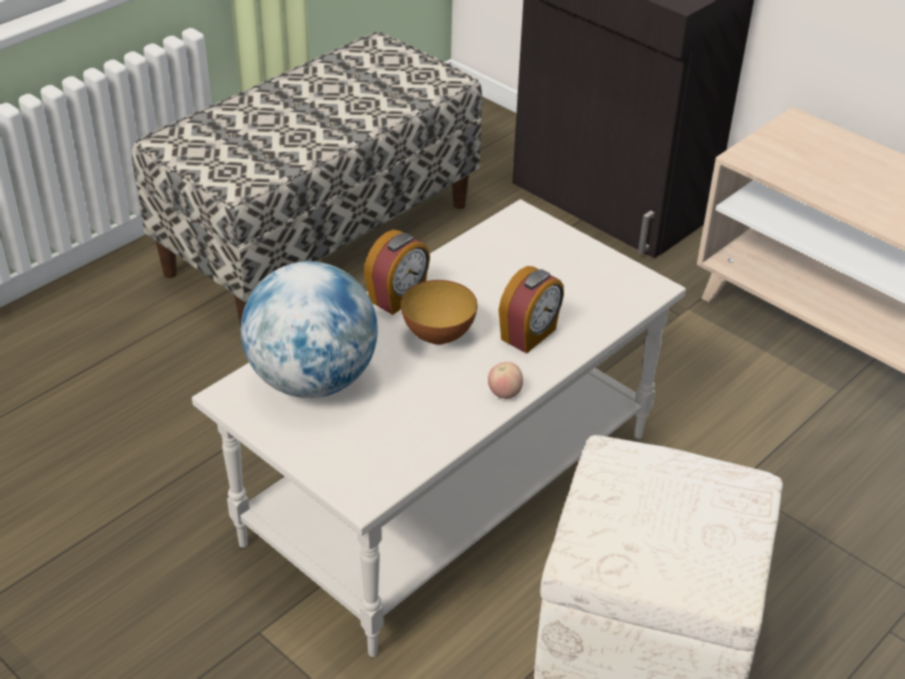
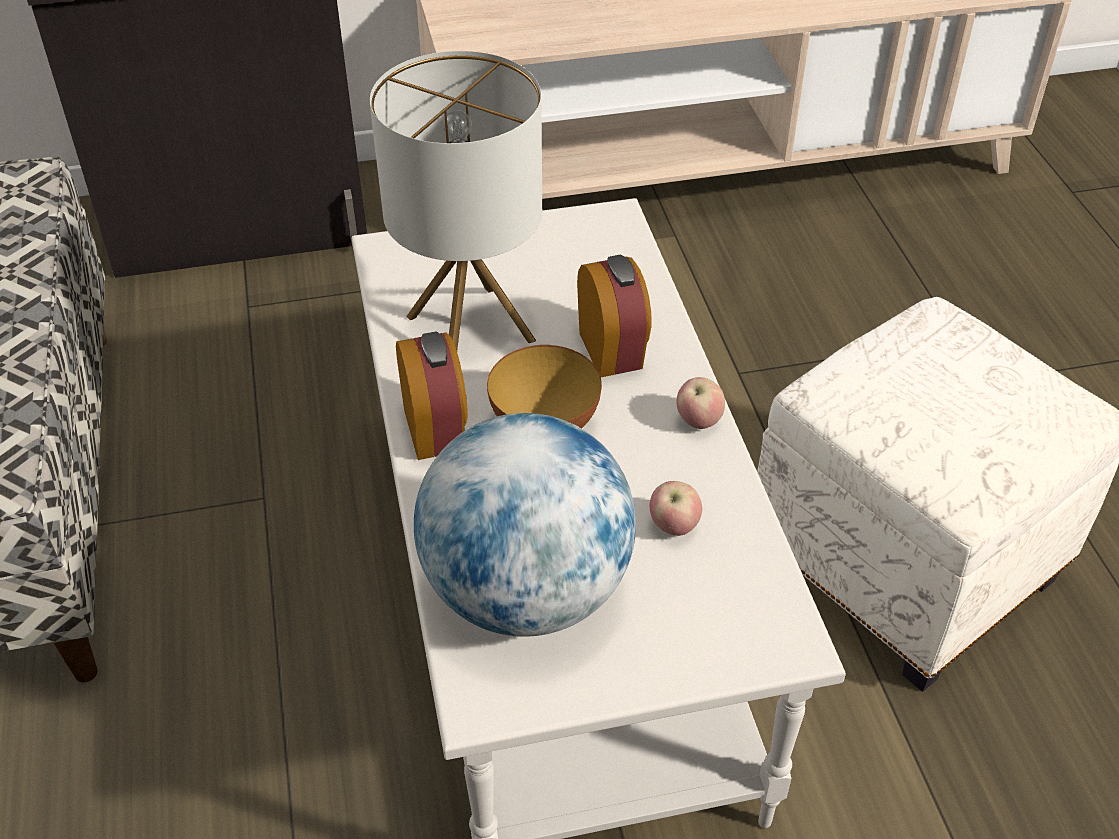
camera: 55 degrees left, 5 degrees up
none -> table lamp [370,51,543,350]
none -> apple [650,481,702,536]

